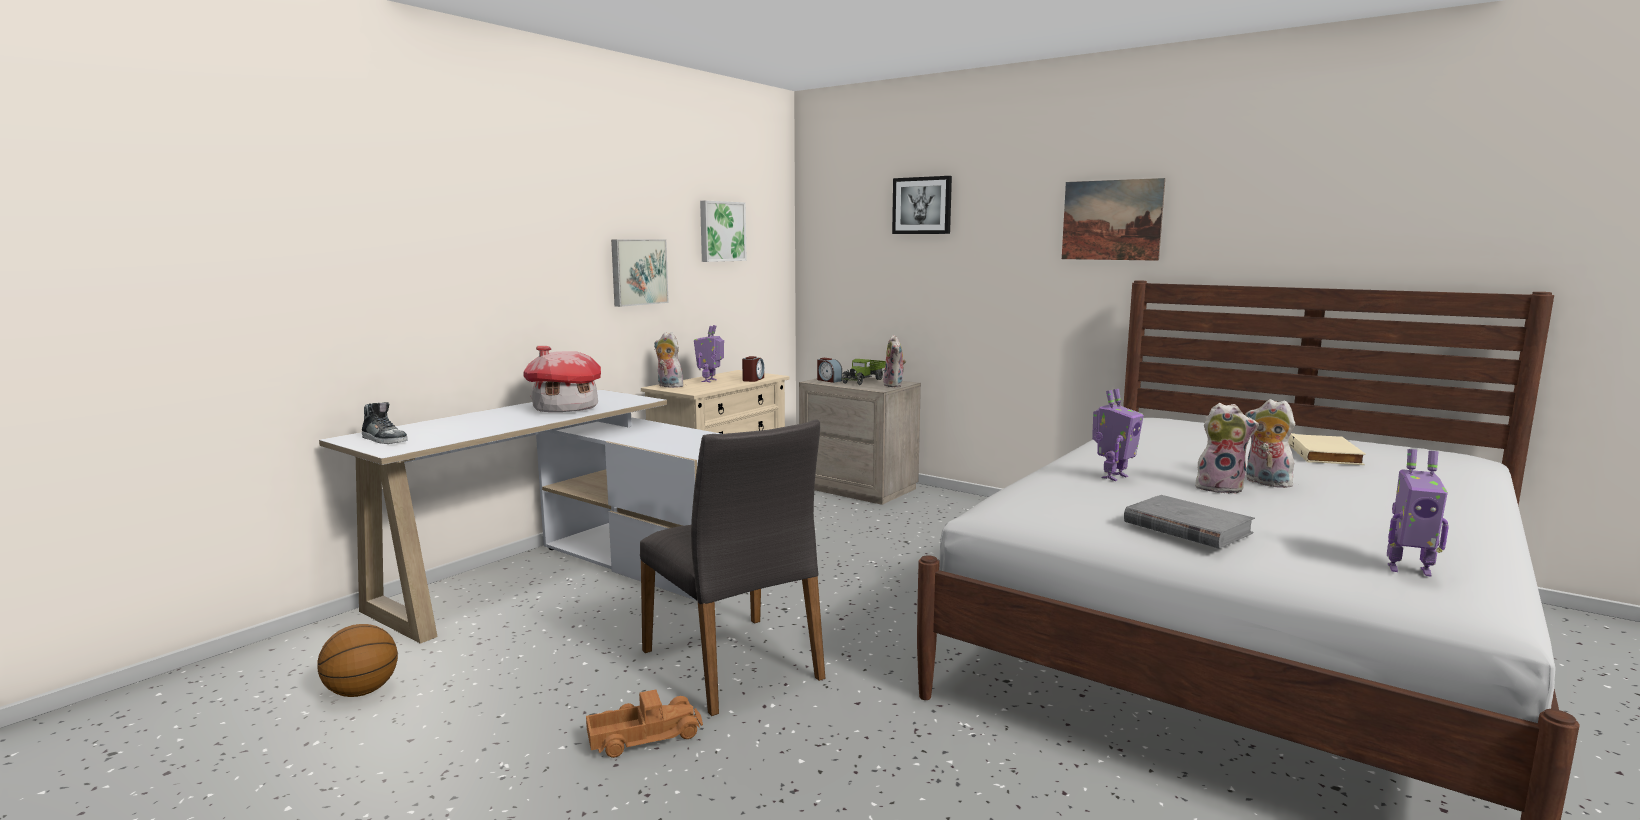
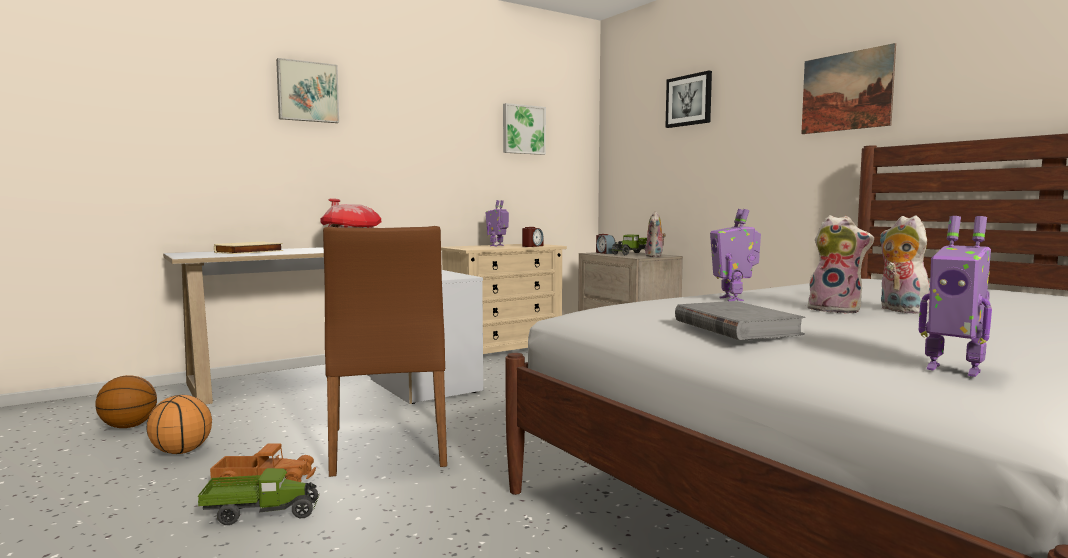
camera: 20 degrees right, 5 degrees down
shoe [362,402,408,444] -> none
picture [611,239,669,307] -> picture moved to [276,58,339,123]
grey chair [640,420,826,716] -> brown chair [323,226,447,477]
plush toy [654,332,683,388] -> none
toy robot [1092,389,1144,481] -> toy robot turned 105 degrees clockwise [710,209,761,301]
beige book [1288,433,1366,465] -> beige book moved to [214,242,283,254]
none -> basketball [146,395,212,454]
none -> toy truck [198,468,320,525]

